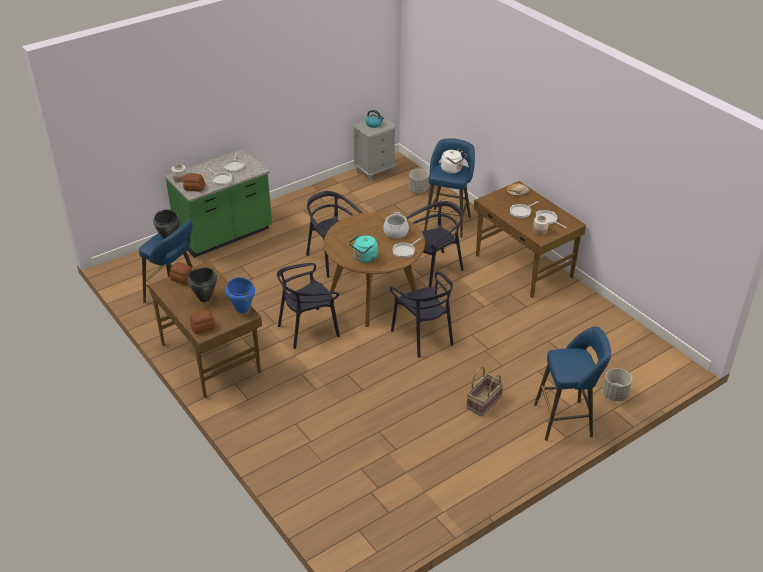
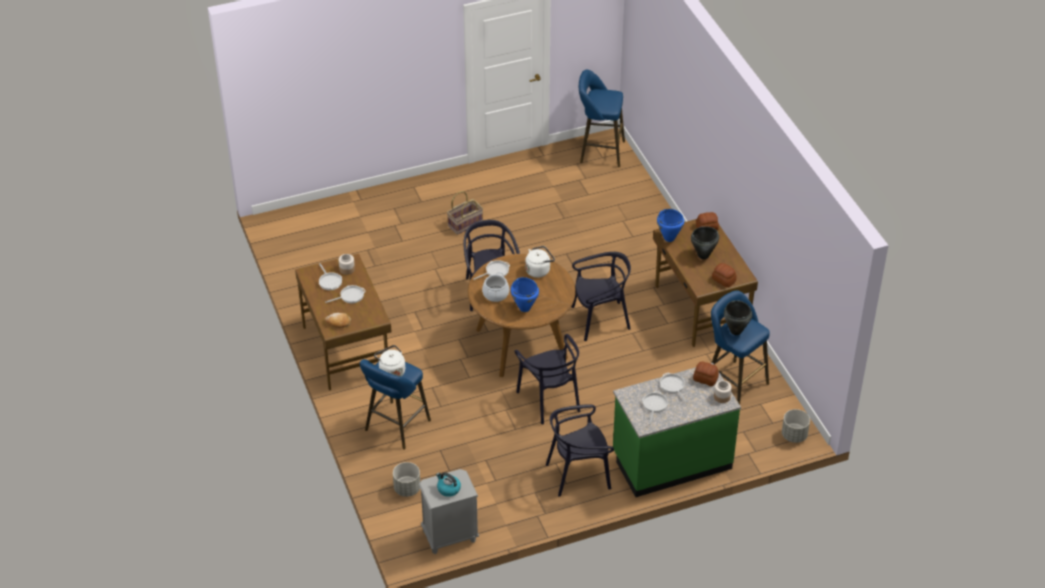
camera: 165 degrees left, 5 degrees up
turquoise kettle [349,235,378,263] -> white kettle [525,246,555,278]
black chair [406,201,464,287] -> black chair moved to [546,404,614,497]
blue stool [534,327,611,441] -> blue stool moved to [579,70,625,167]
grey planter [603,368,632,401] -> grey planter moved to [782,409,810,443]
none -> blue cooking pot [511,277,539,312]

